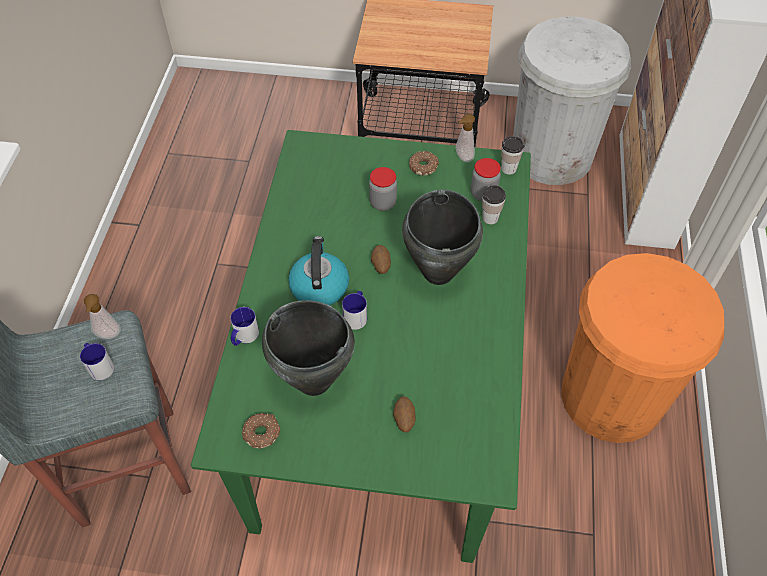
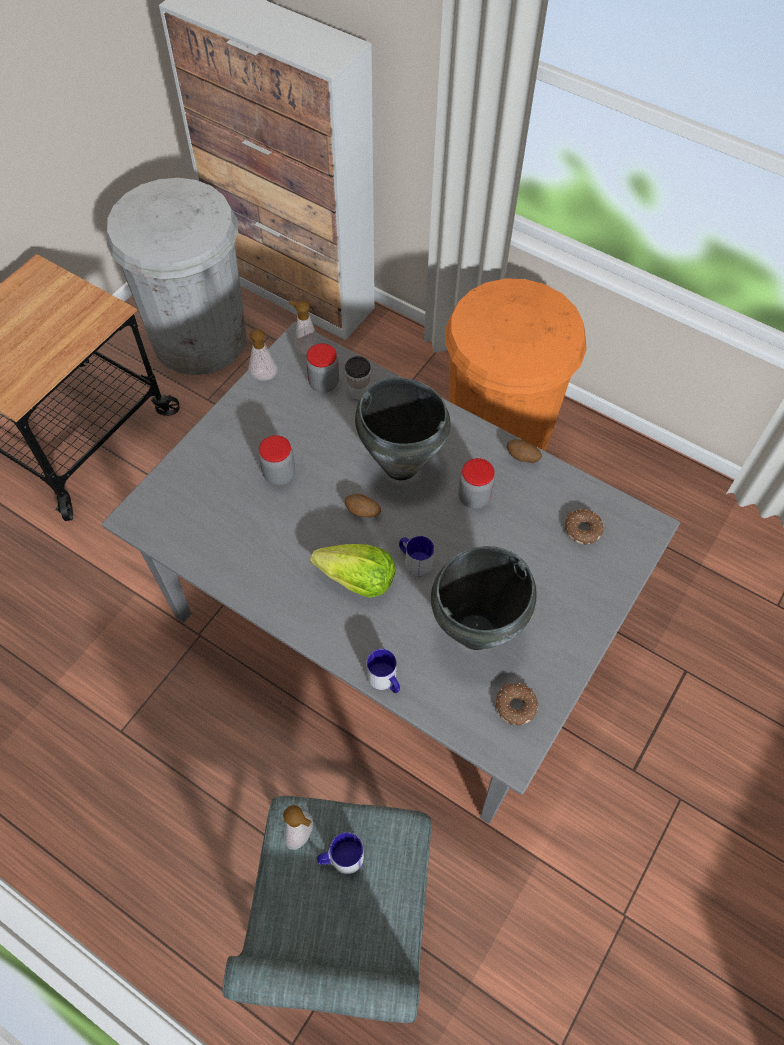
camera: 65 degrees left, 5 degrees up
green dining table [191,130,531,563] -> grey dining table [102,322,680,823]
kettle [288,236,349,305] -> lettuce [310,544,395,598]
potato [393,396,416,432] -> potato moved to [507,439,542,463]
donut [409,151,439,176] -> donut moved to [565,508,604,545]
cup [501,136,524,175] -> soap dispenser [289,300,317,355]
none -> jar [458,458,495,509]

